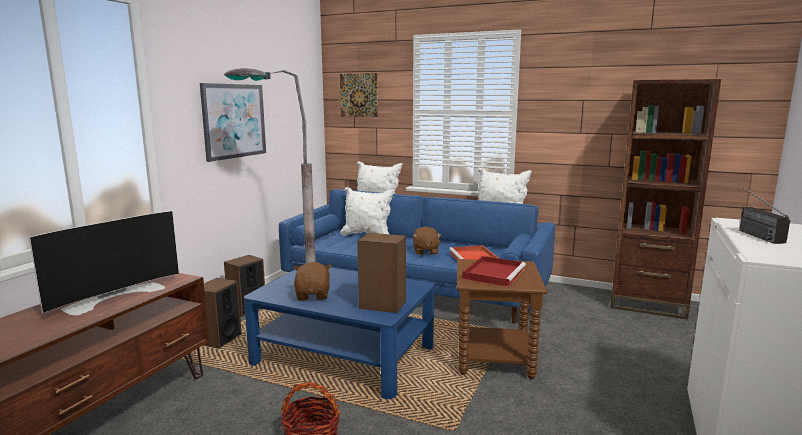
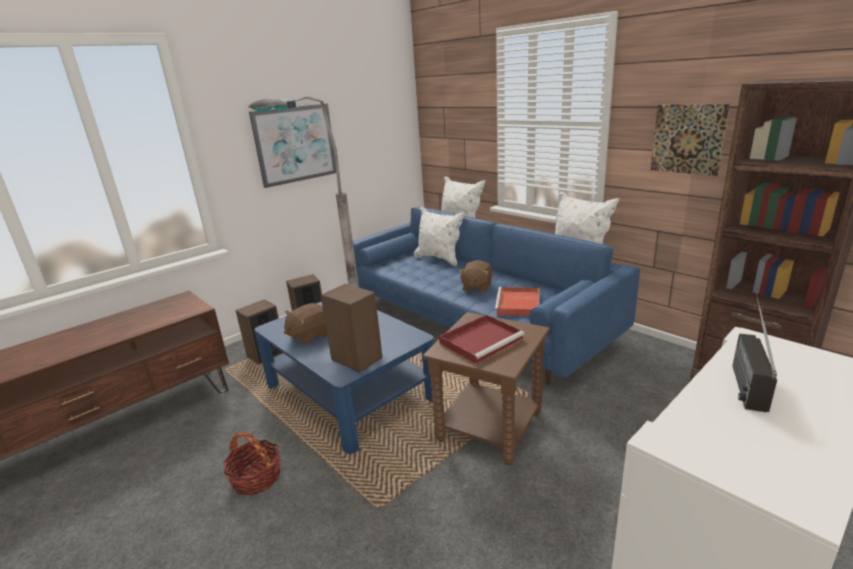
camera: 25 degrees right, 10 degrees up
television [29,211,179,315] -> none
brown plush toy [294,262,331,301] -> brown plush toy turned 150 degrees counterclockwise [284,303,327,345]
picture [340,73,378,117] -> picture moved to [650,104,730,176]

